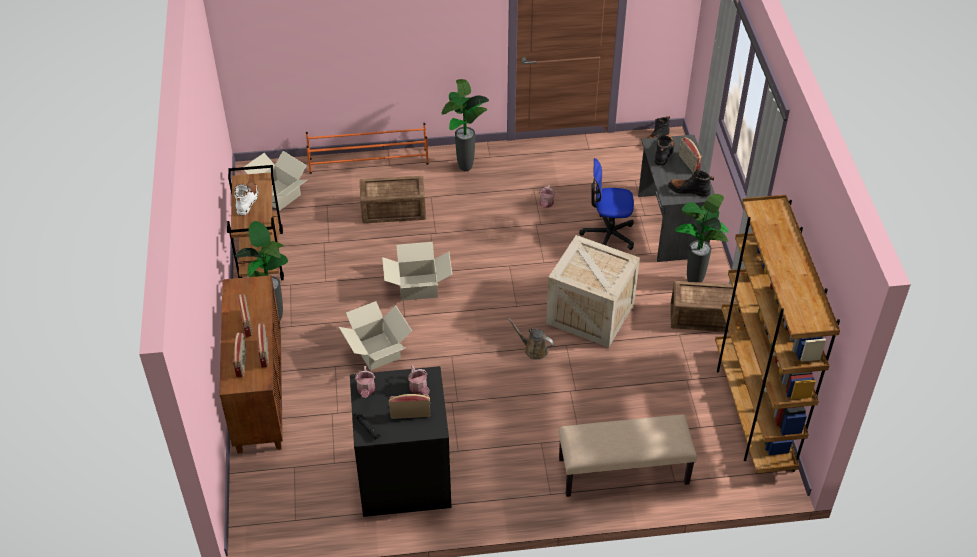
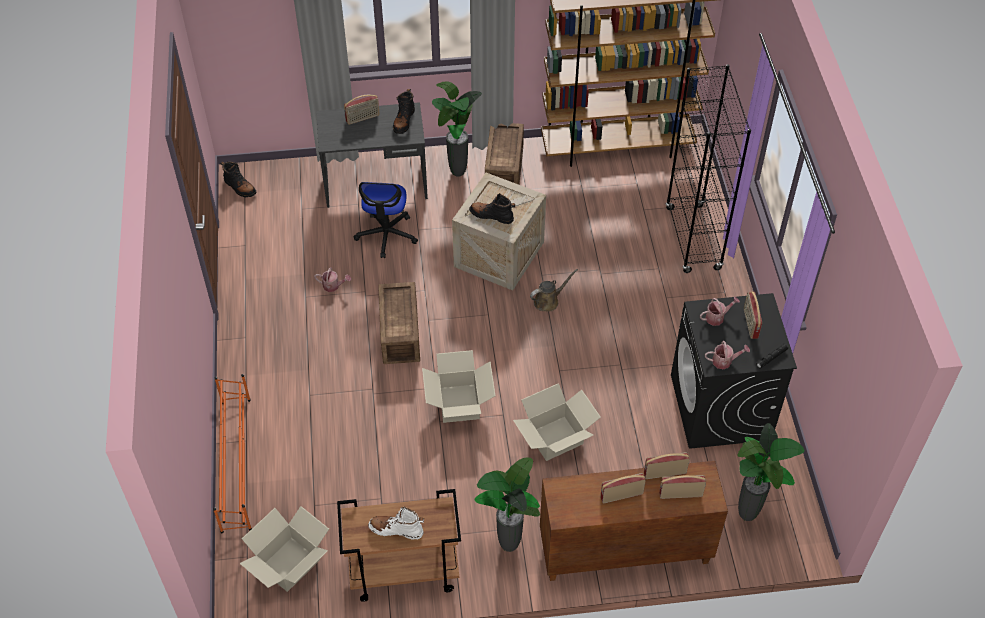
camera: 90 degrees left, 5 degrees up
crate [360,176,426,223] -> crate moved to [378,282,420,364]
potted plant [442,79,489,171] -> potted plant moved to [737,423,805,521]
brown watering can [507,318,554,360] -> brown watering can turned 150 degrees counterclockwise [530,269,578,312]
beige bench [559,415,697,497] -> black bookcase [666,64,751,273]
black boot [655,135,674,166] -> black boot moved to [469,193,515,224]

